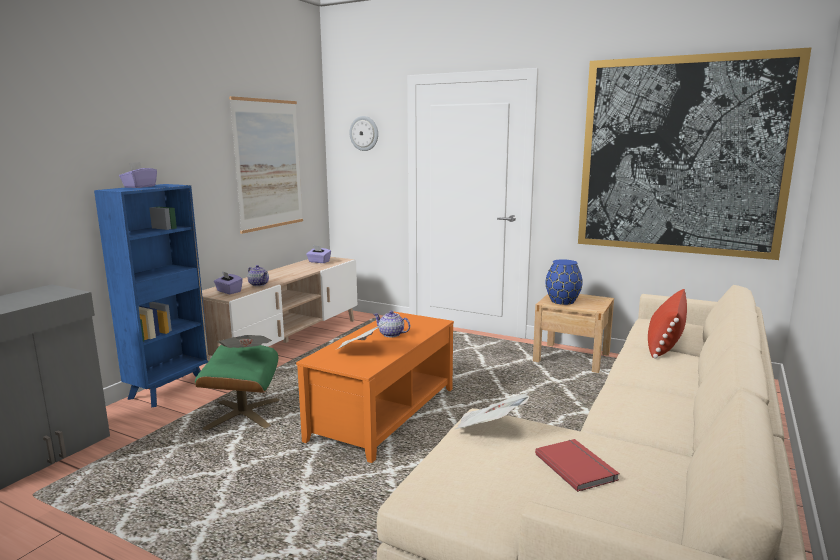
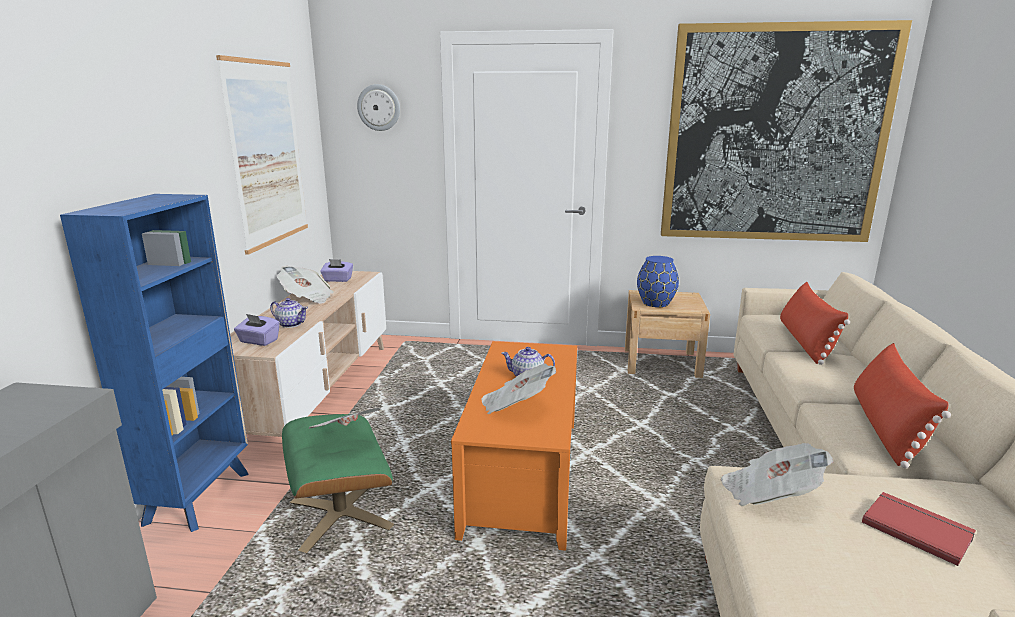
camera: 20 degrees left, 5 degrees up
purple tissue box [119,162,157,188] -> none
none -> newspaper [277,266,334,304]
none -> red pillow [854,343,951,468]

